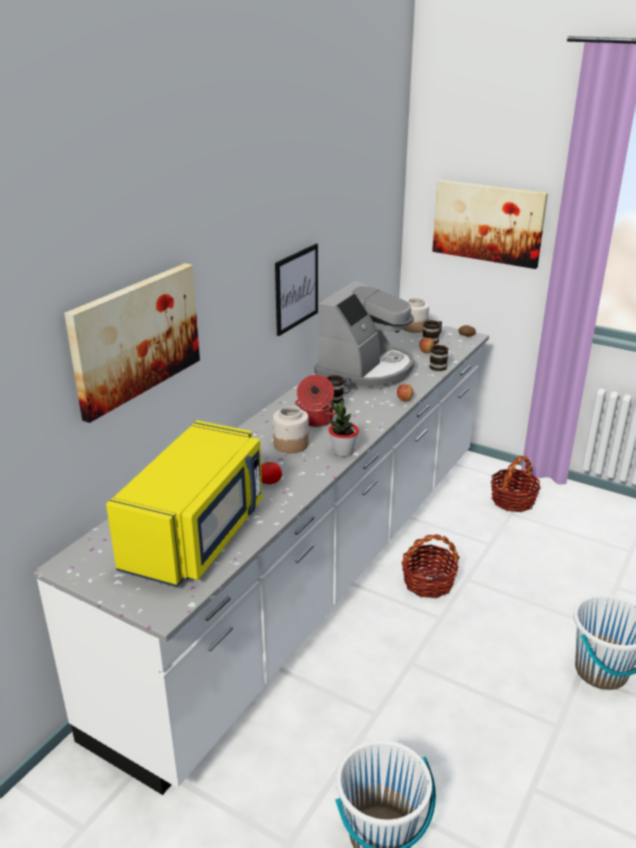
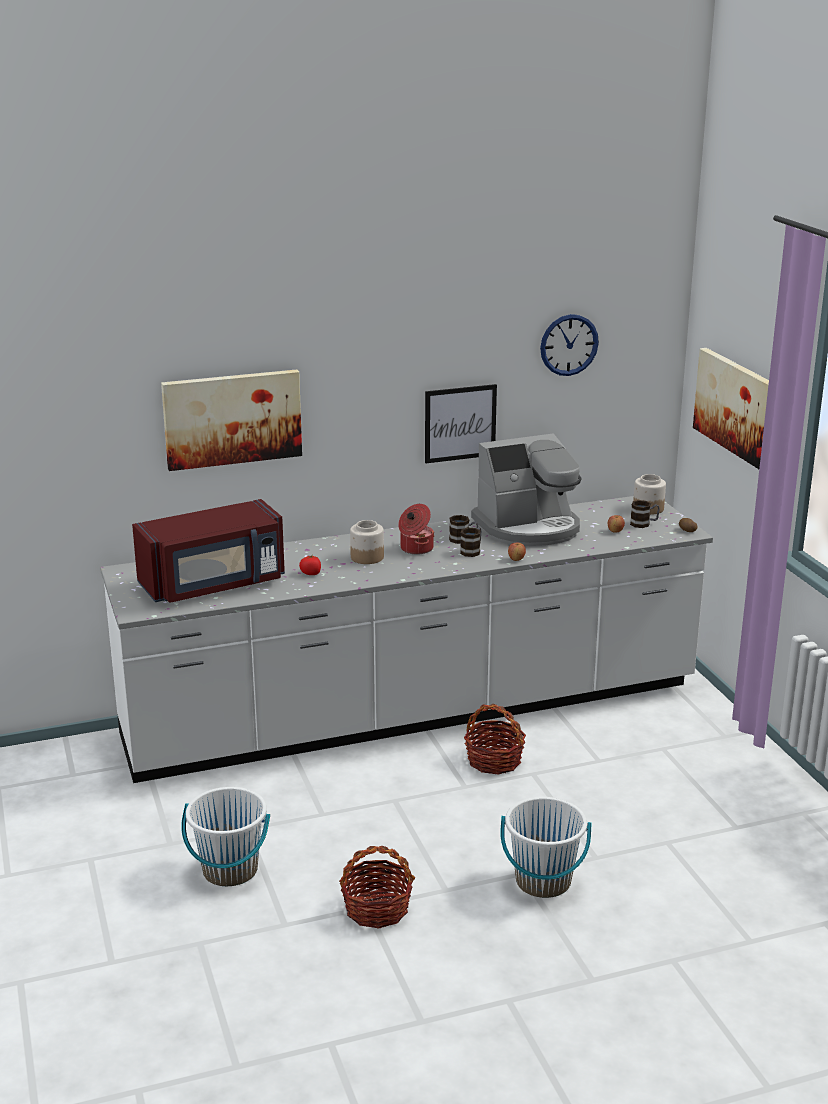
camera: 40 degrees right, 5 degrees down
yellow microwave [106,420,262,587] -> red microwave [132,499,285,603]
potted plant [328,400,359,457] -> none
mug [429,344,449,371] -> mug moved to [460,528,481,557]
basket [491,455,541,512] -> basket moved to [339,846,415,928]
none -> wall clock [540,314,599,376]

